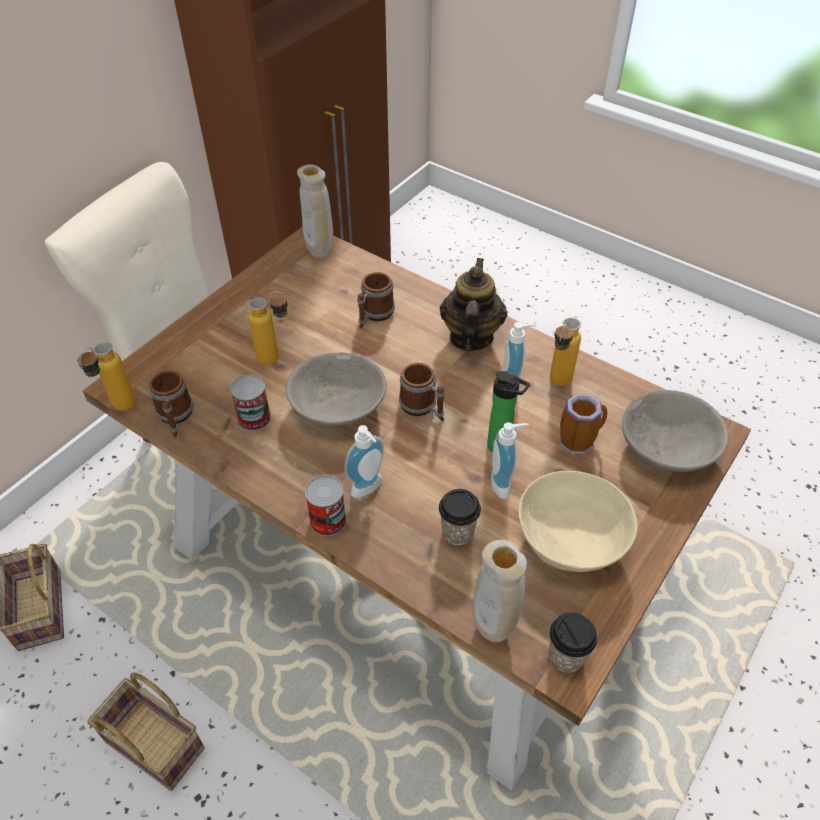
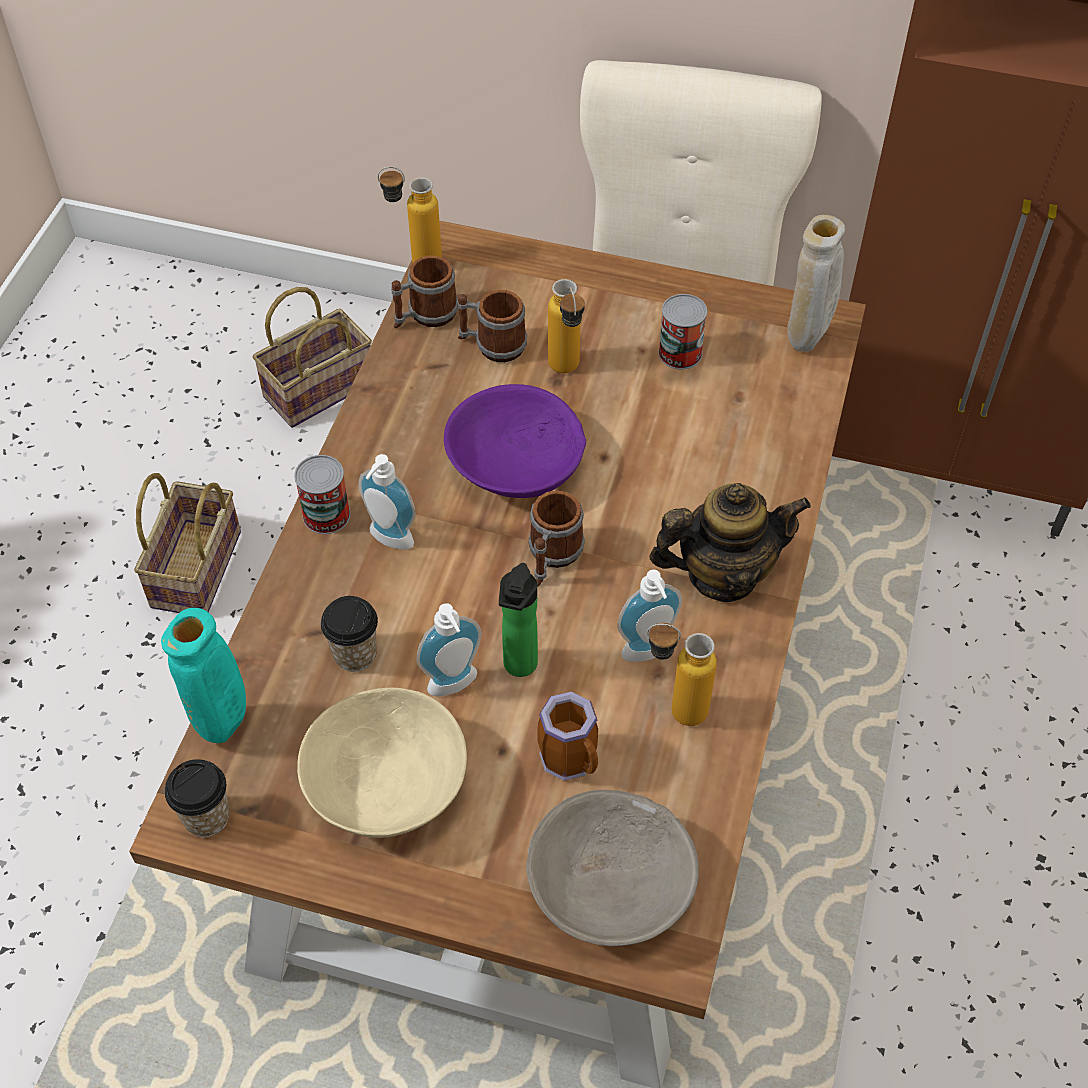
camera: 70 degrees right, 5 degrees up
can [230,375,271,431] -> can moved to [658,294,707,369]
grey bowl [286,352,387,426] -> purple bowl [444,384,586,498]
mug [357,272,395,329] -> mug moved to [457,290,527,362]
beige vase [473,540,527,642] -> turquoise vase [161,608,246,743]

